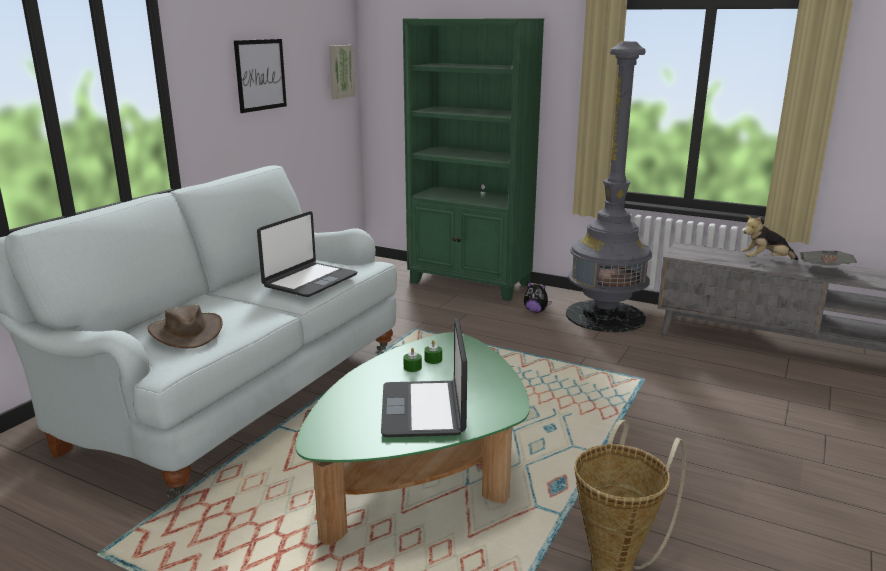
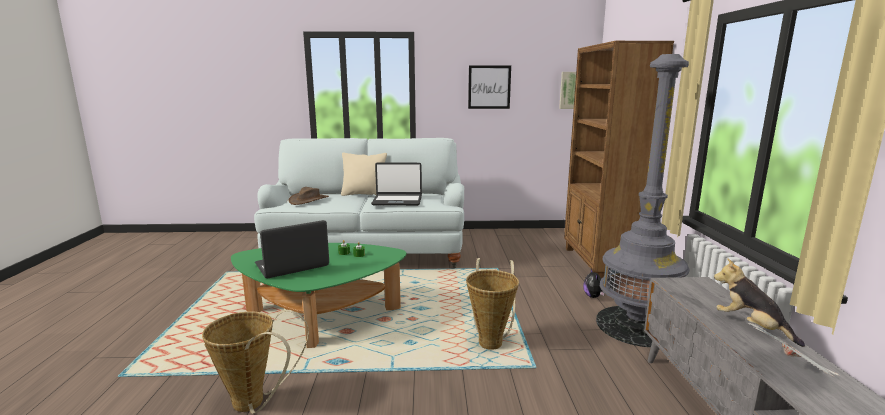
camera: 60 degrees right, 5 degrees down
green bookcase [403,18,544,301] -> brown bookcase [564,41,674,279]
none -> beige pillow [341,153,387,196]
none -> basket [466,258,519,350]

